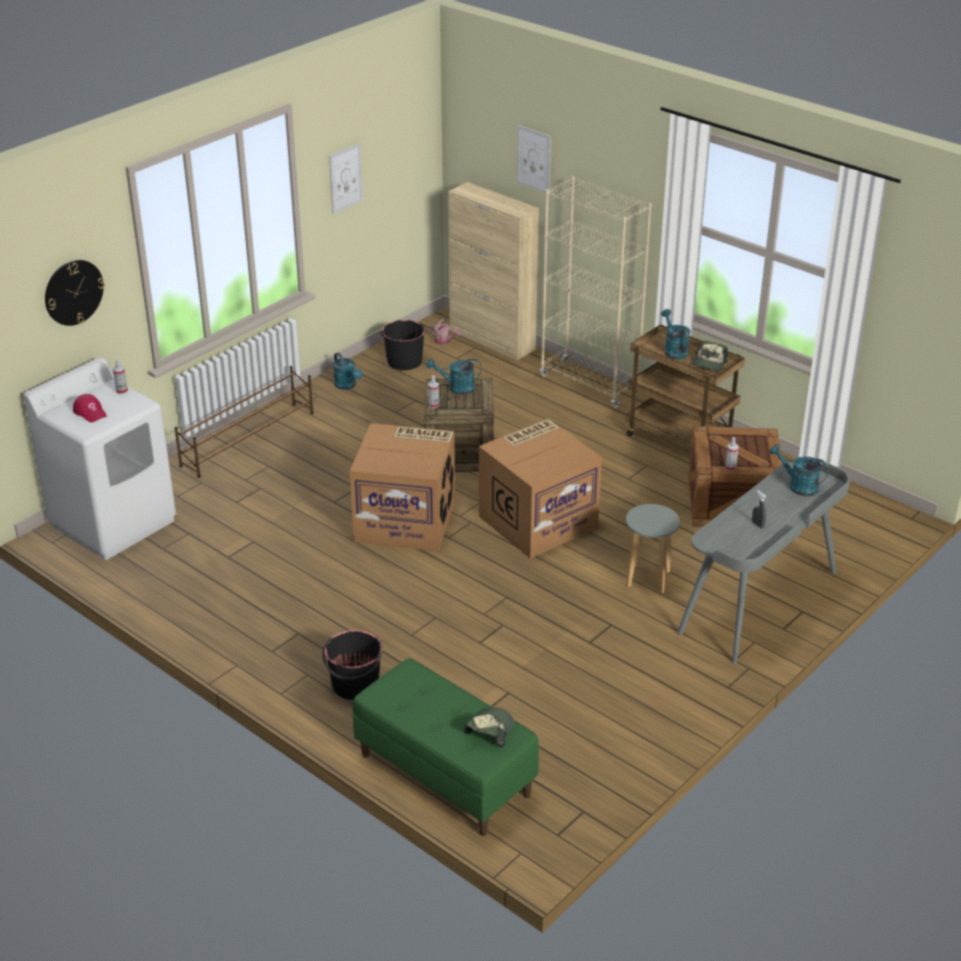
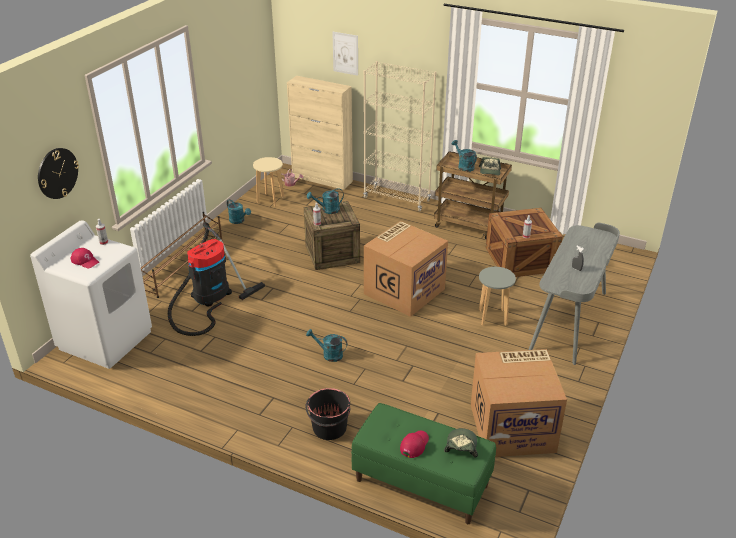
camera: 15 degrees left, 0 degrees up
picture [329,143,363,214] -> none
cardboard box [350,423,455,551] -> cardboard box moved to [471,349,567,457]
black bucket [380,320,427,370] -> beige stool [253,157,284,207]
turquoise watering can [769,444,829,496] -> turquoise watering can moved to [306,329,348,362]
none -> vacuum cleaner [168,222,265,336]
none -> red cap [400,430,429,458]

